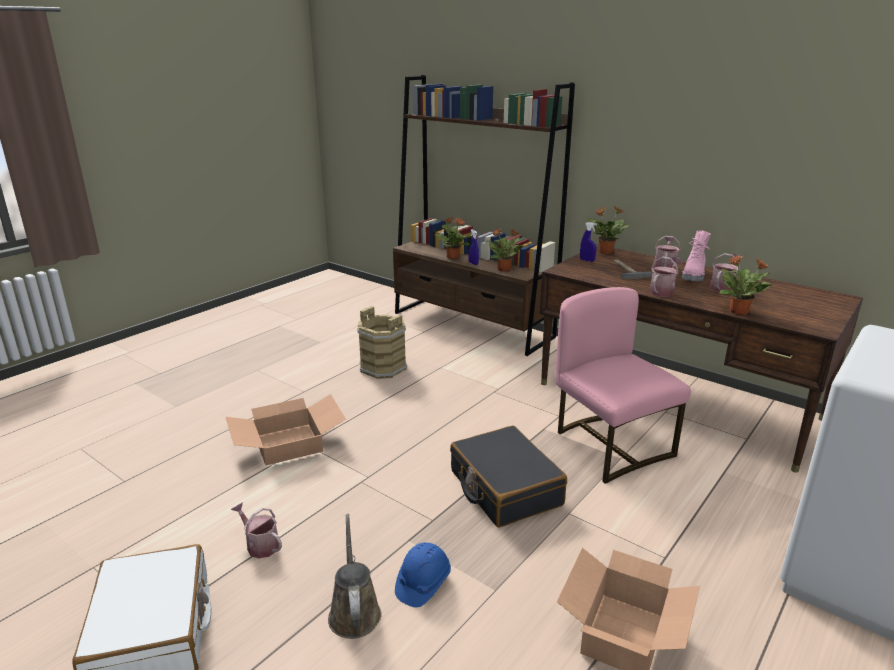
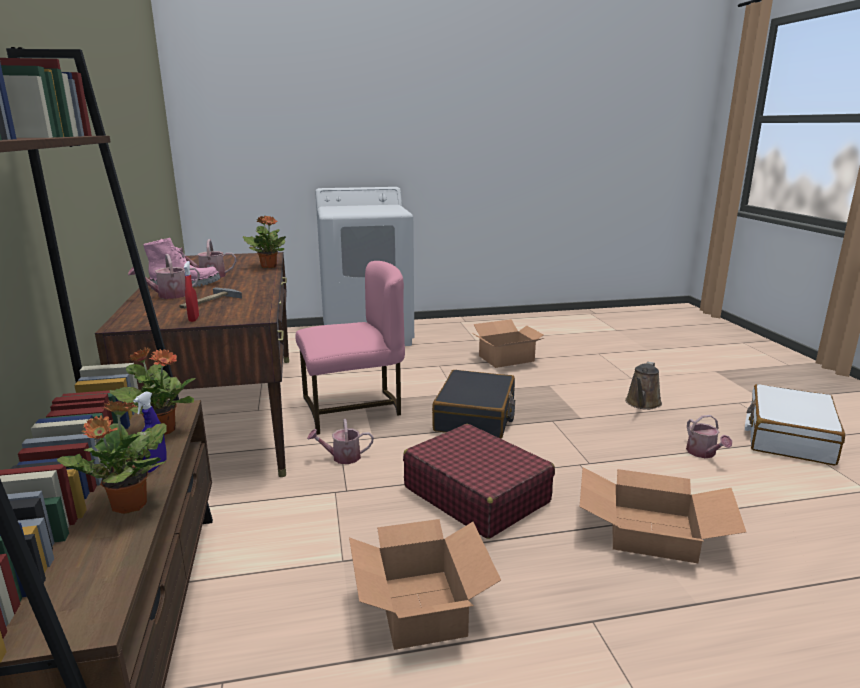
camera: 140 degrees left, 5 degrees down
brown bucket [357,306,407,379] -> cardboard box [349,519,501,650]
blue hard hat [395,542,451,607] -> none
pink chair [555,287,691,484] -> pink chair turned 120 degrees counterclockwise [295,261,405,435]
blue spray bottle [580,222,597,262] -> red spray bottle [184,261,199,322]
potted plant [588,206,630,254] -> none
watering can [649,257,682,297] -> watering can moved to [307,419,373,464]
none -> red suitcase [403,424,555,539]

